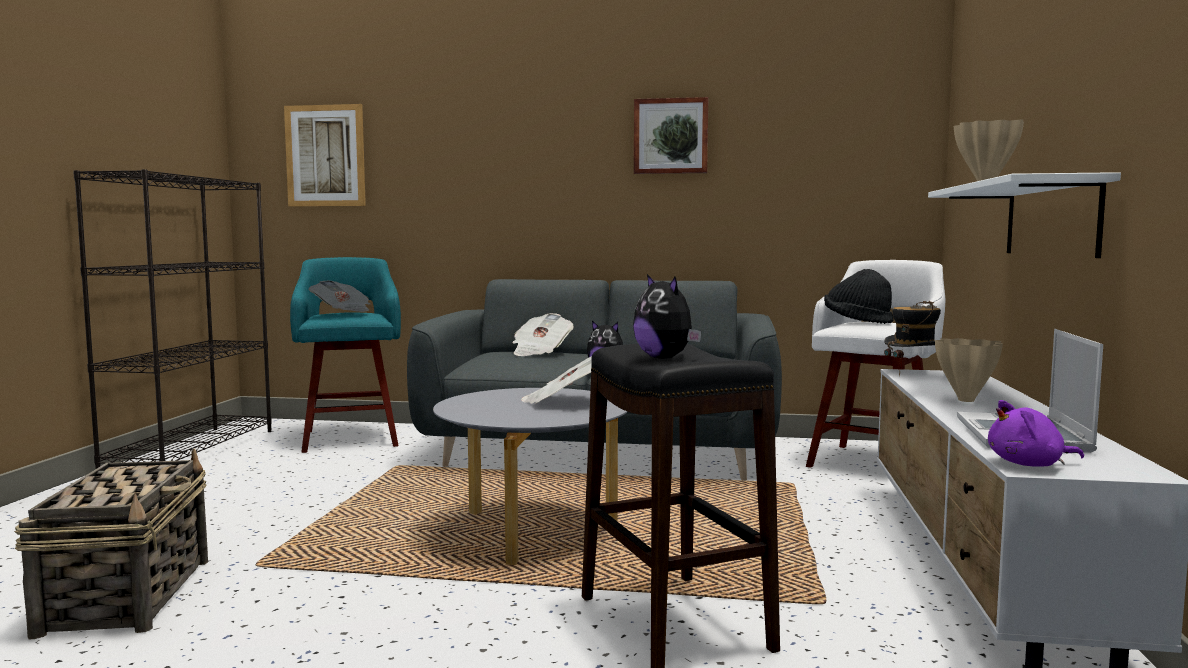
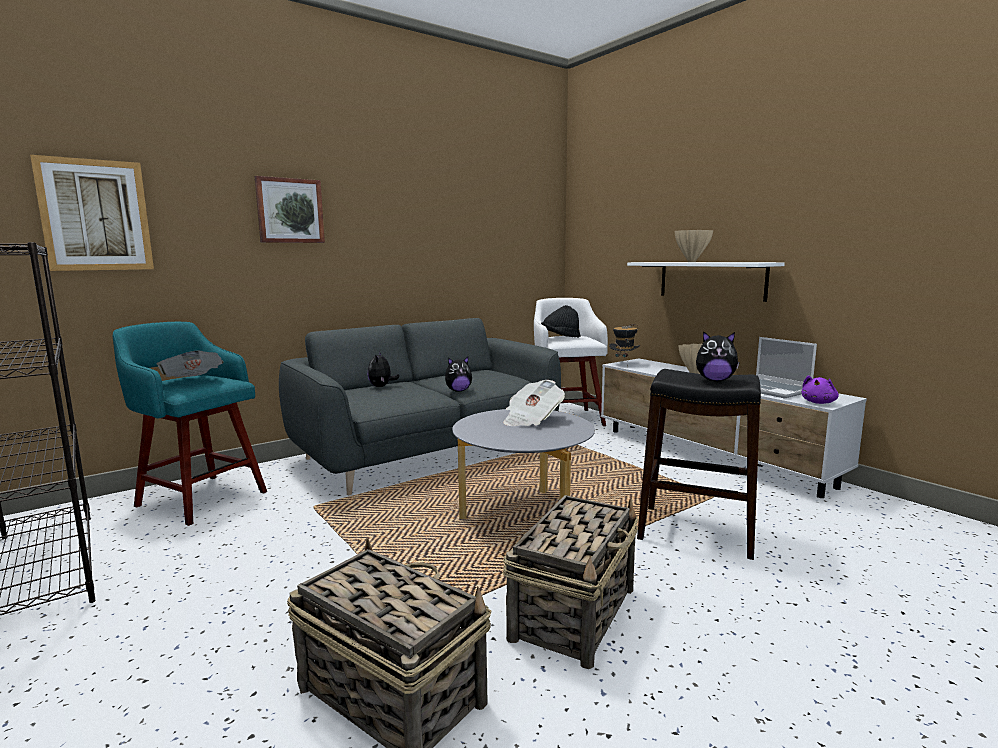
camera: 45 degrees left, 5 degrees up
newspaper [512,313,574,356] -> plush toy [368,353,399,387]
picture [634,97,708,174] -> picture moved to [255,176,325,243]
none -> basket [503,495,638,669]

